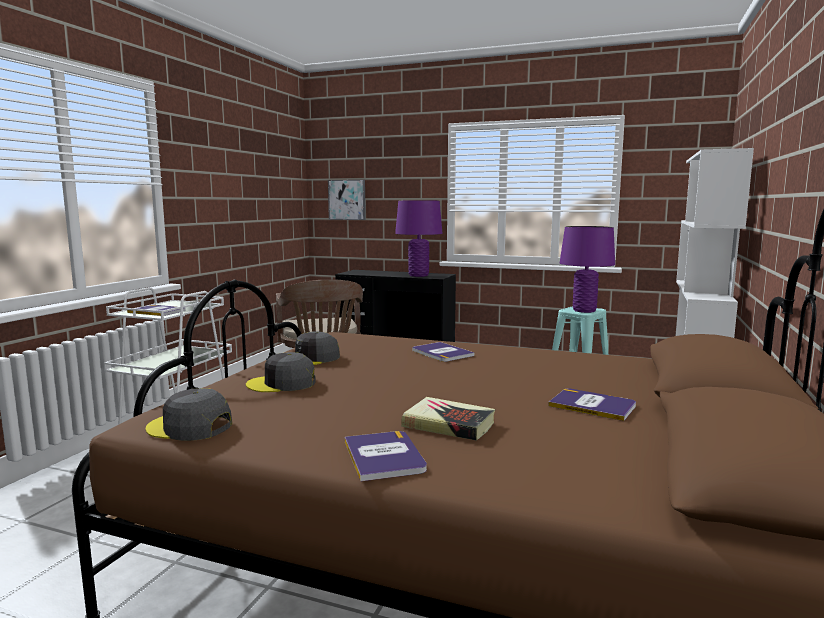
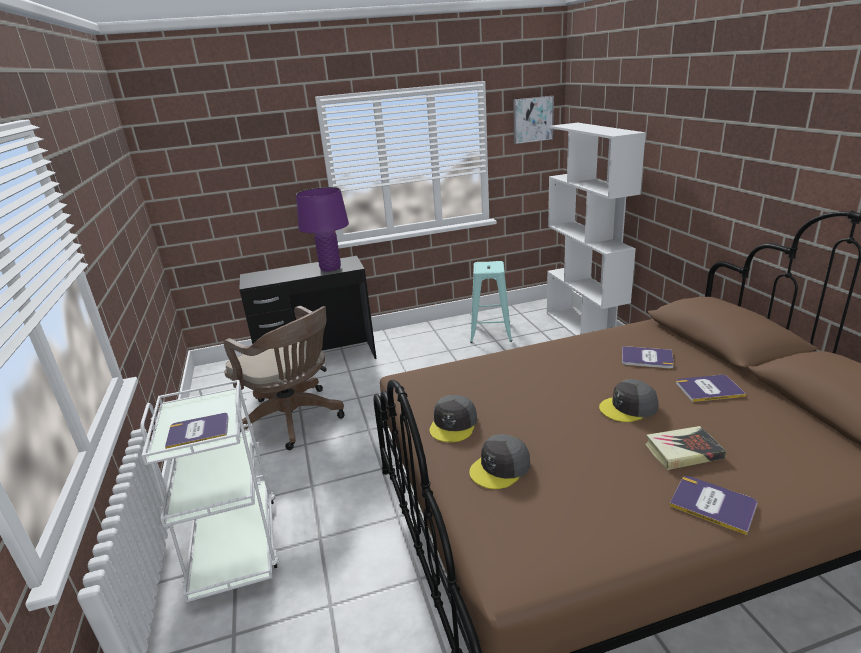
camera: 35 degrees left, 15 degrees up
grey cap [146,388,232,441] -> grey cap moved to [599,379,658,422]
picture [328,180,366,220] -> picture moved to [514,96,554,144]
book [412,342,474,362] -> book moved to [622,346,674,369]
purple table lamp [560,226,615,313] -> none

